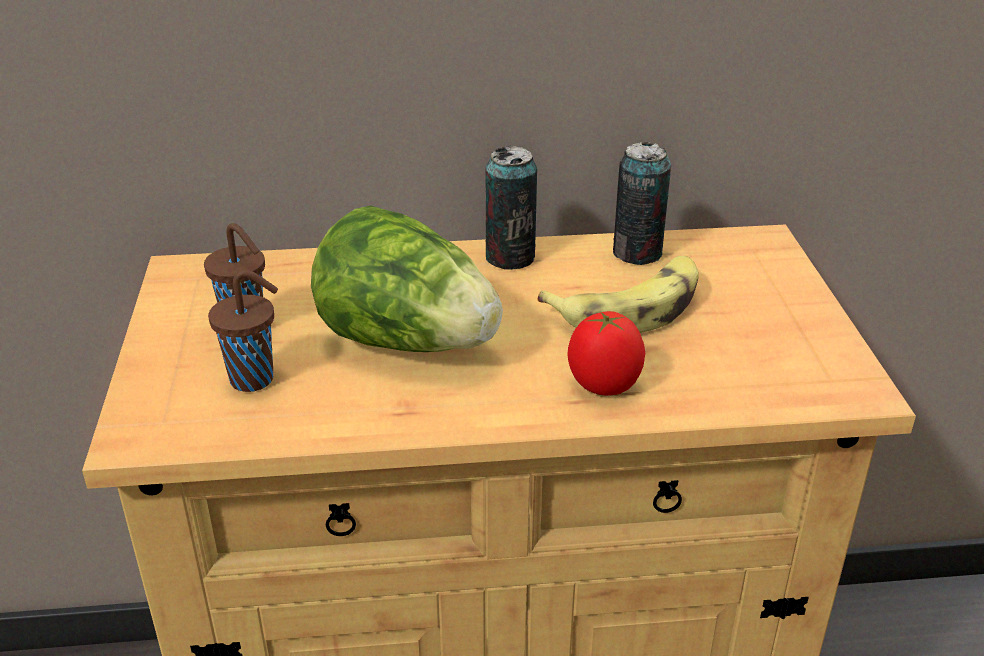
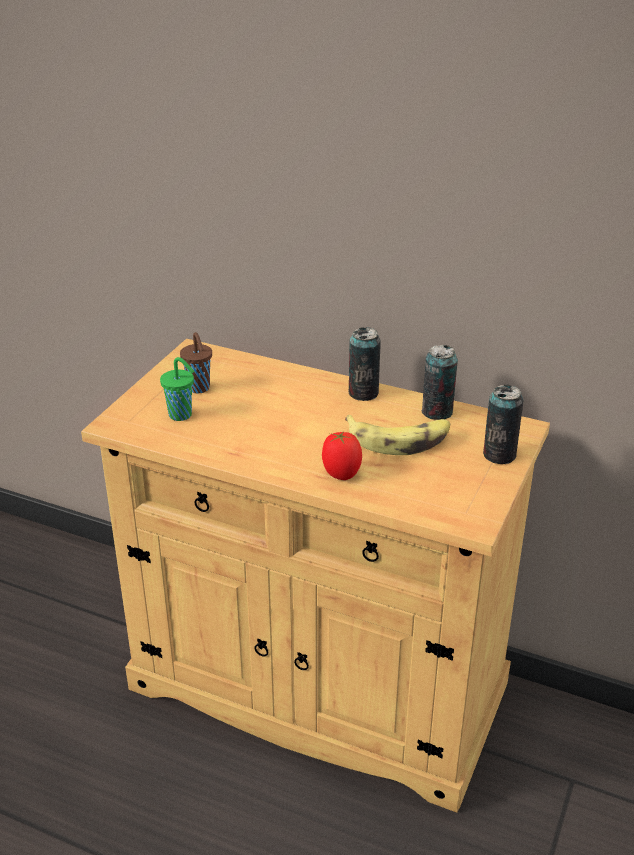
camera: 30 degrees right, 0 degrees up
brown cup [208,270,278,392] -> green cup [160,357,194,421]
lettuce [311,205,503,352] -> none
none -> can [483,385,524,464]

